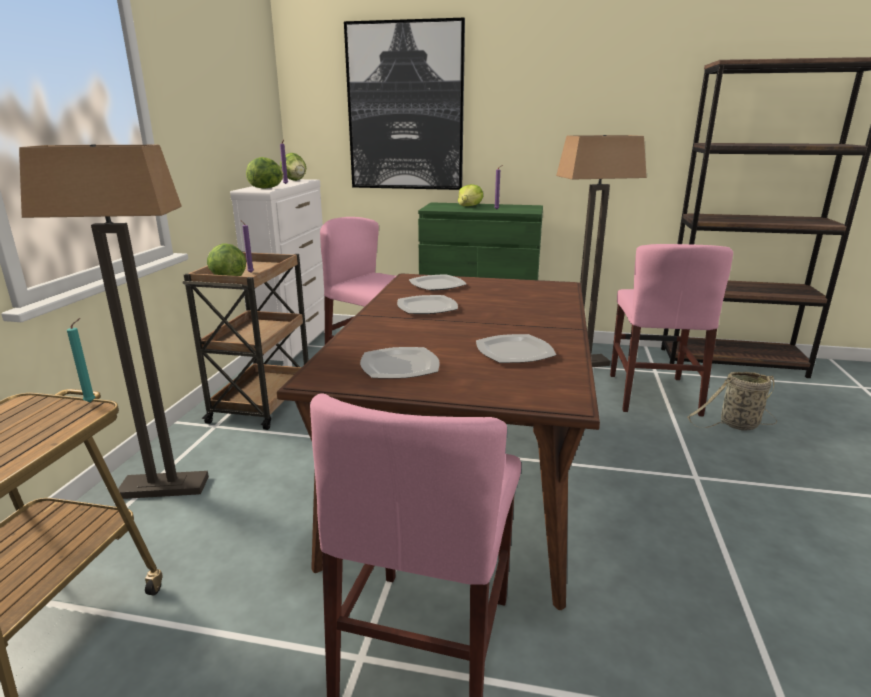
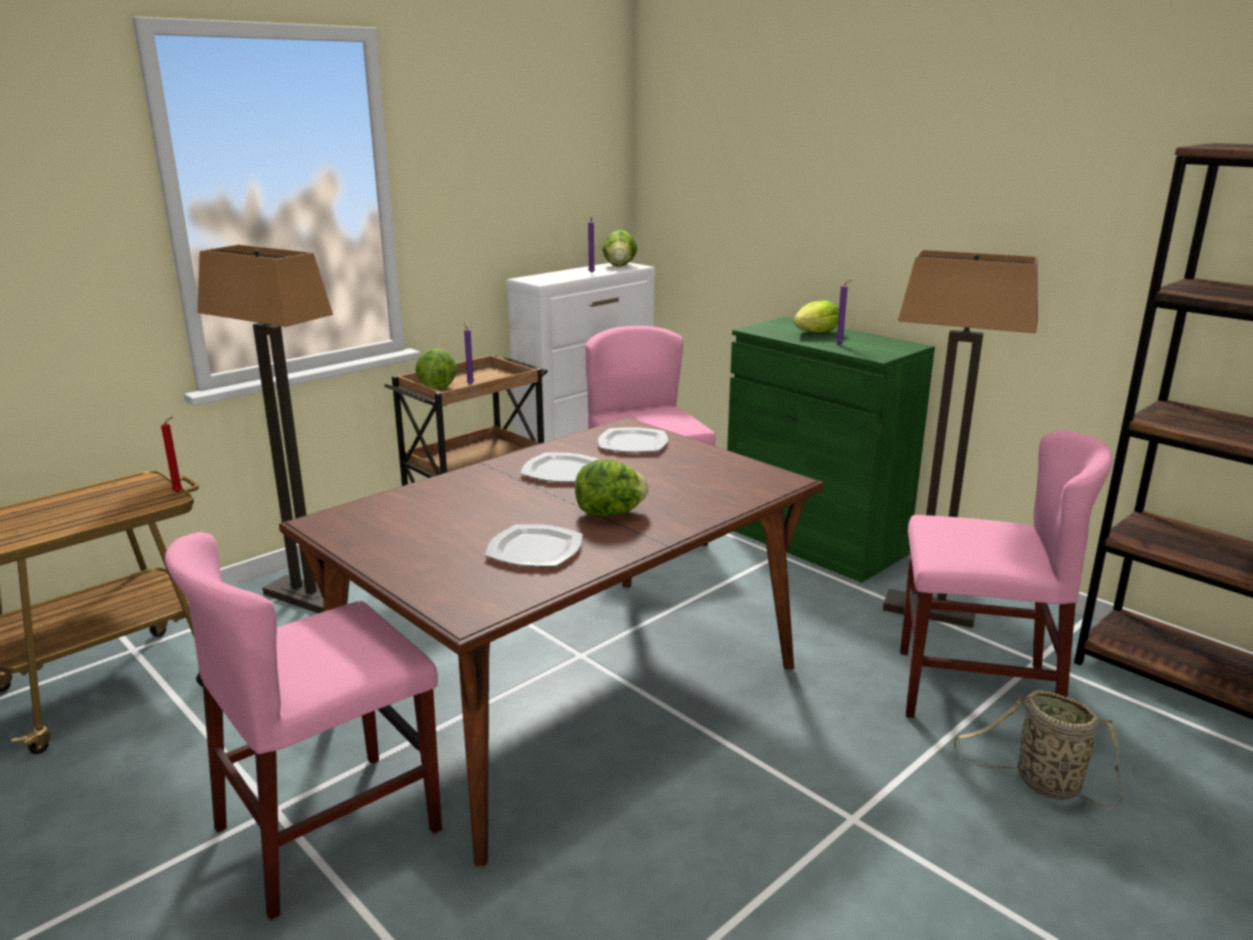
camera: 35 degrees right, 0 degrees up
turquoise candle [67,318,95,402] -> red candle [161,417,183,492]
lettuce [246,157,284,188] -> lettuce moved to [575,459,648,516]
picture [344,18,465,190] -> none
plate [360,347,440,379] -> none
pink chair [610,244,733,417] -> pink chair turned 120 degrees counterclockwise [900,430,1112,718]

